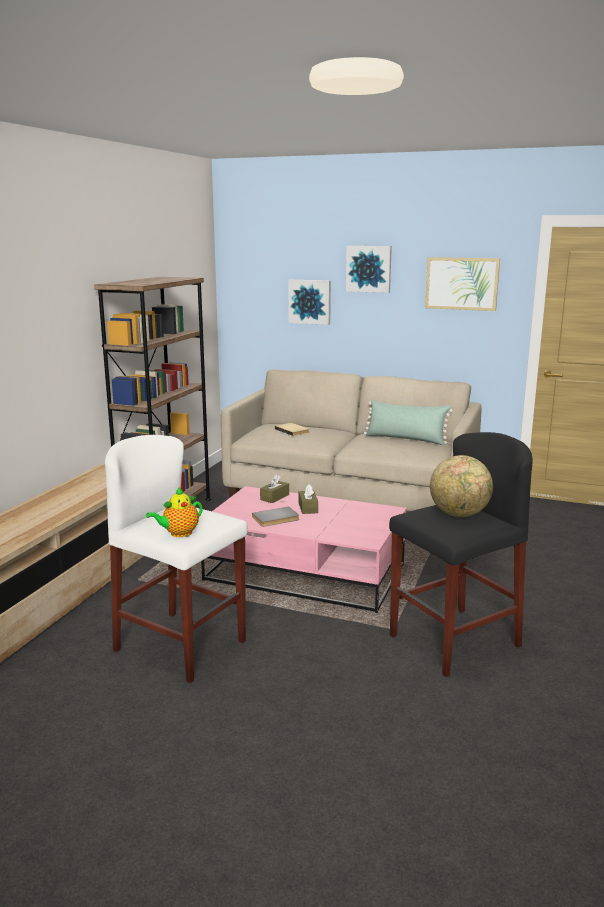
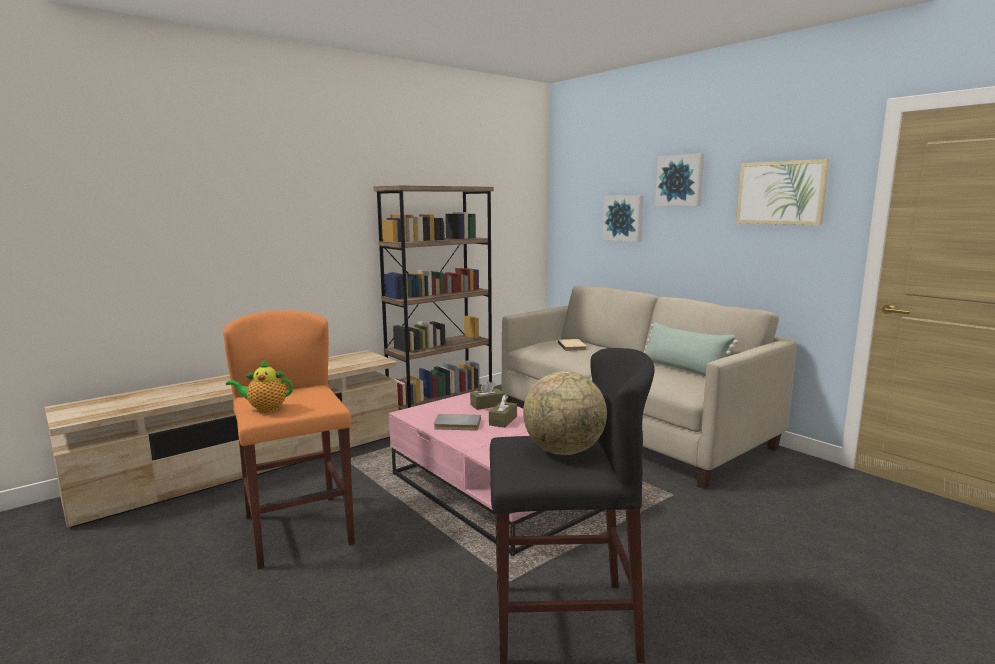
camera: 30 degrees right, 5 degrees down
white stool [105,435,248,683] -> orange stool [223,310,355,570]

